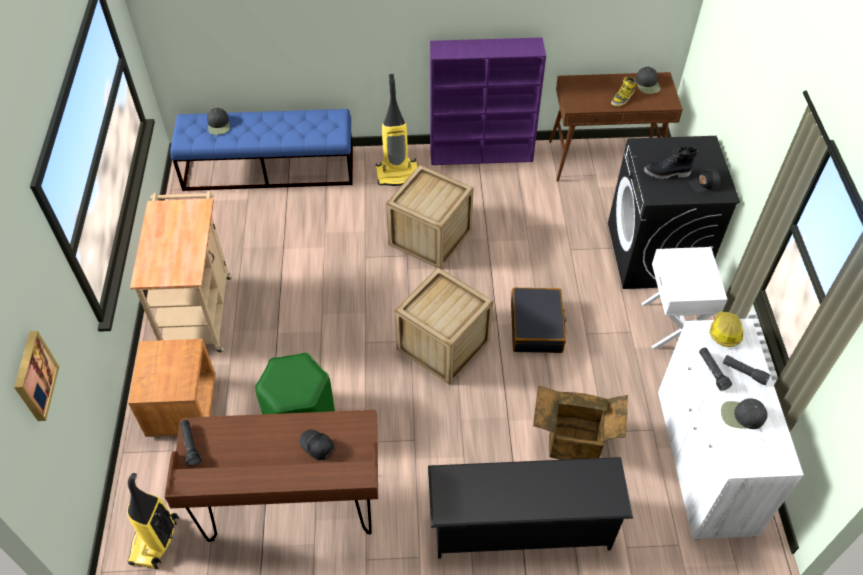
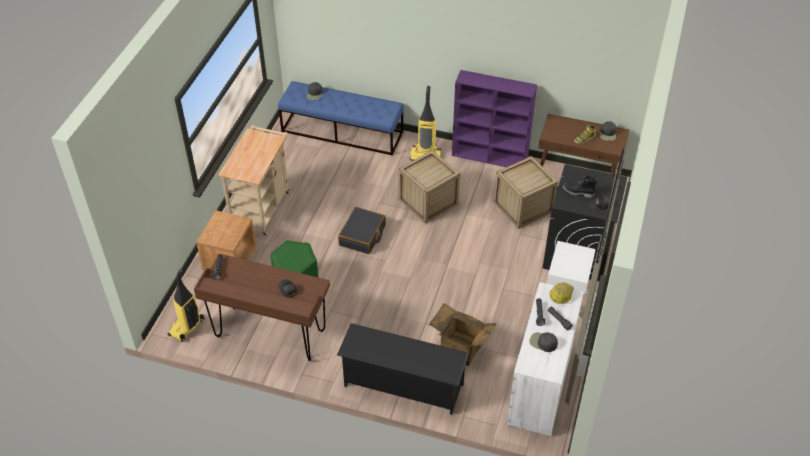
camera: 20 degrees right, 5 degrees down
picture [14,331,59,421] -> none
crate [395,267,493,385] -> crate moved to [493,156,558,229]
black suitcase [511,287,567,353] -> black suitcase moved to [338,207,386,254]

